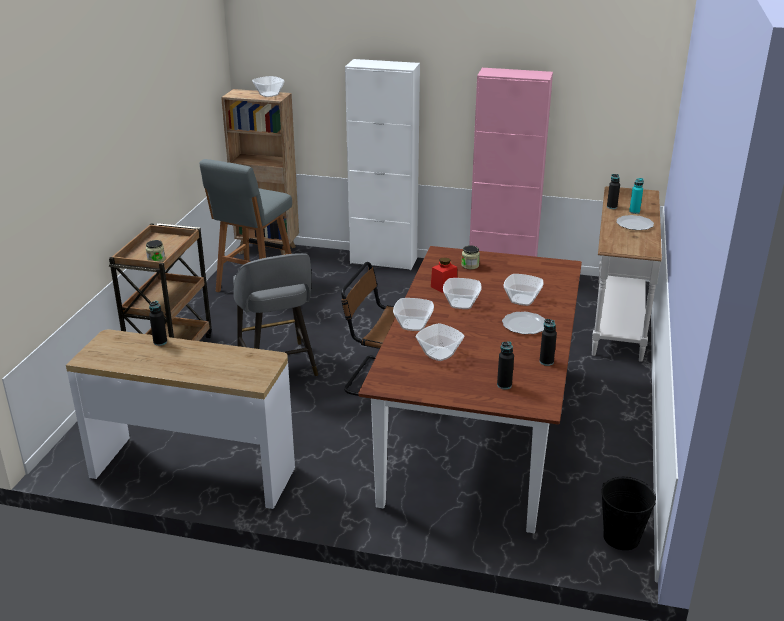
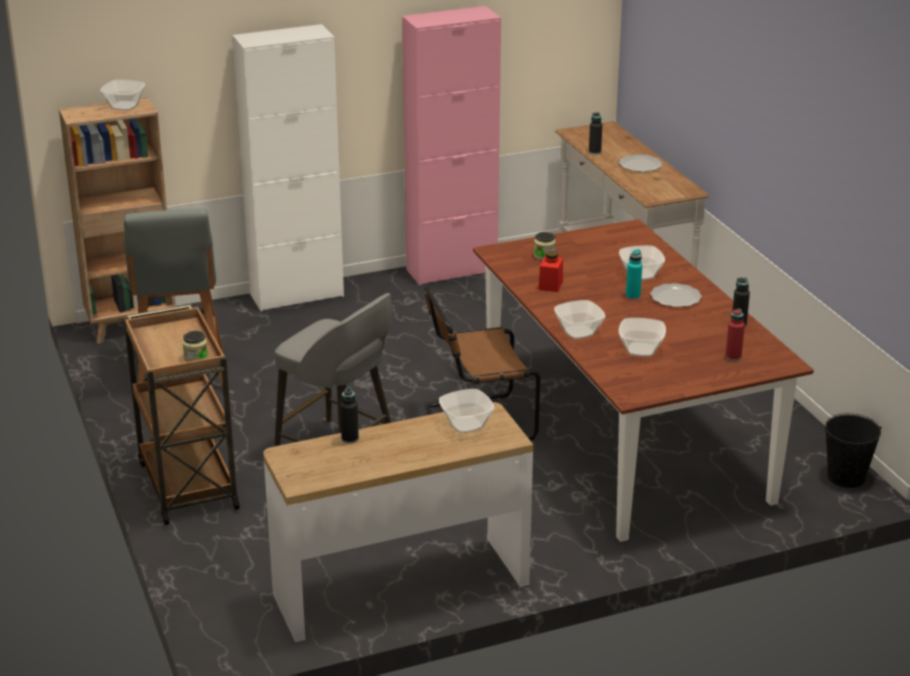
camera: 35 degrees left, 0 degrees up
bowl [443,278,482,309] -> bowl moved to [439,389,494,433]
black bottle [497,341,514,389] -> red bottle [726,308,745,361]
turquoise bottle [629,178,644,214] -> turquoise bottle moved to [626,249,642,300]

